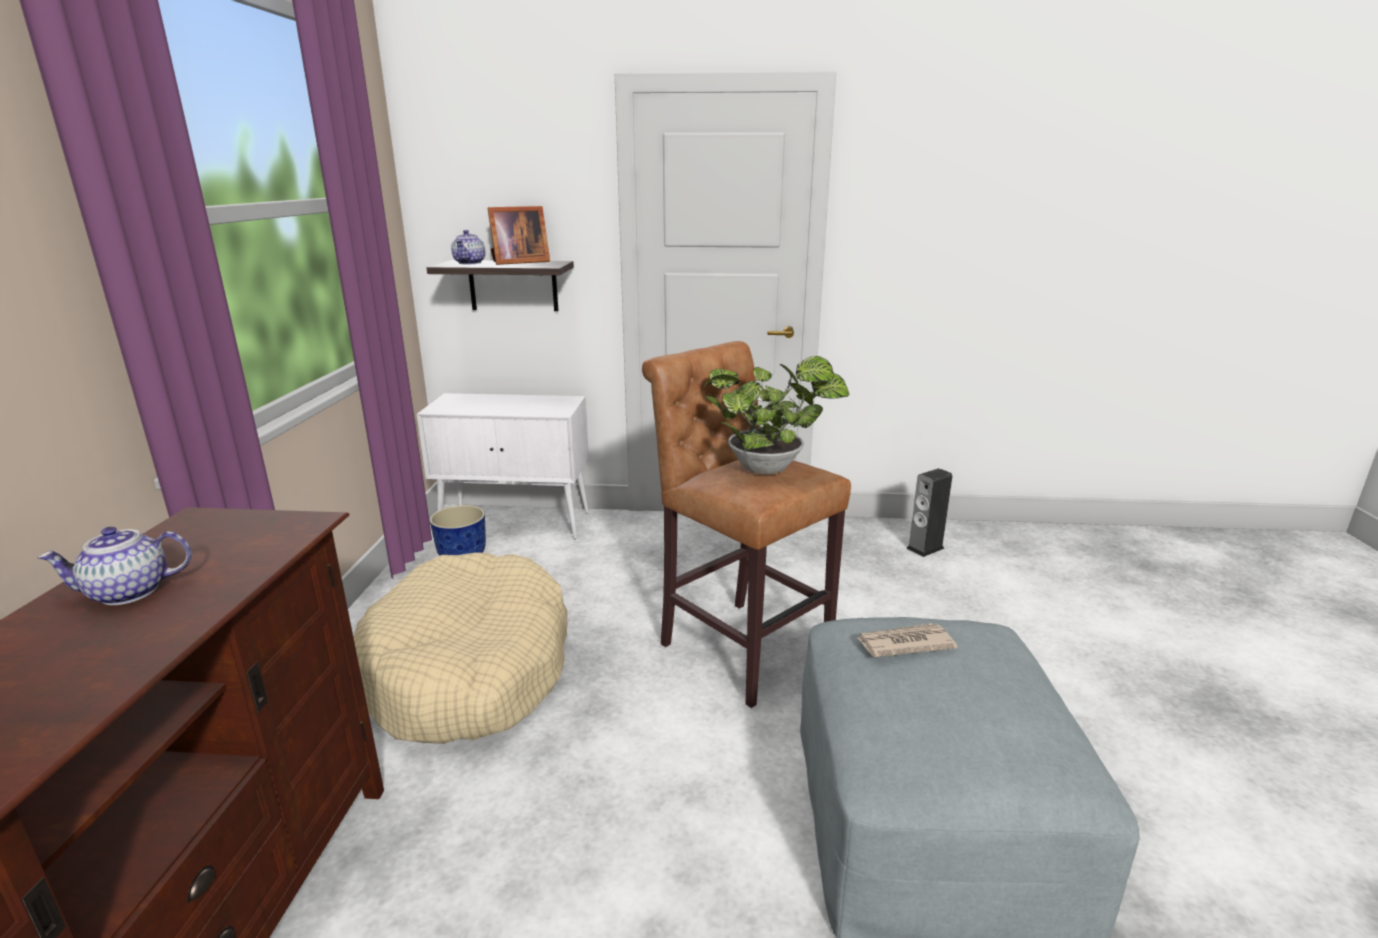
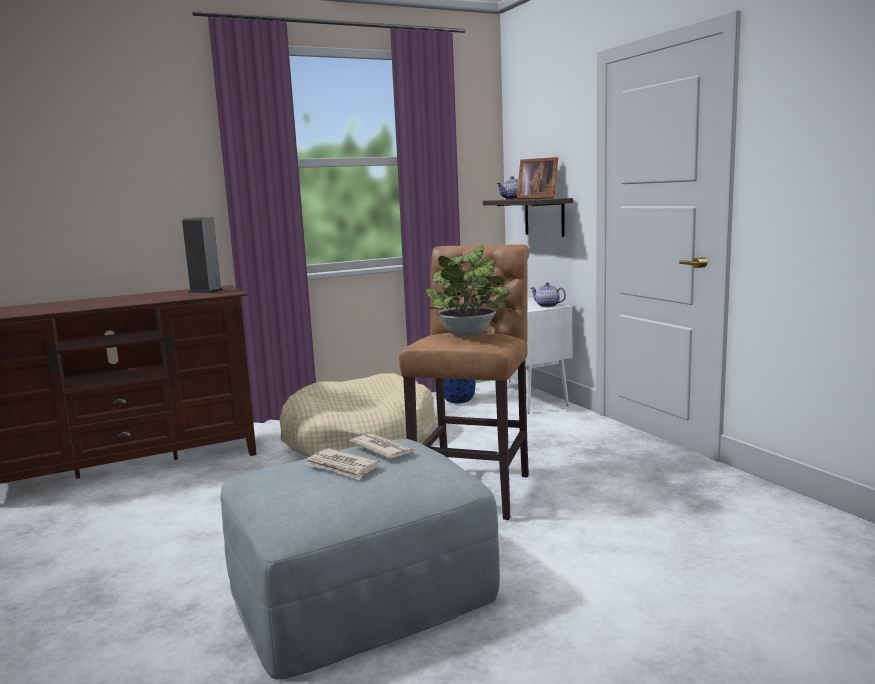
camera: 60 degrees right, 10 degrees down
teapot [37,527,191,605] -> teapot moved to [530,282,566,307]
speaker [906,468,952,557] -> speaker moved to [182,217,224,294]
none -> newspaper [305,448,380,480]

